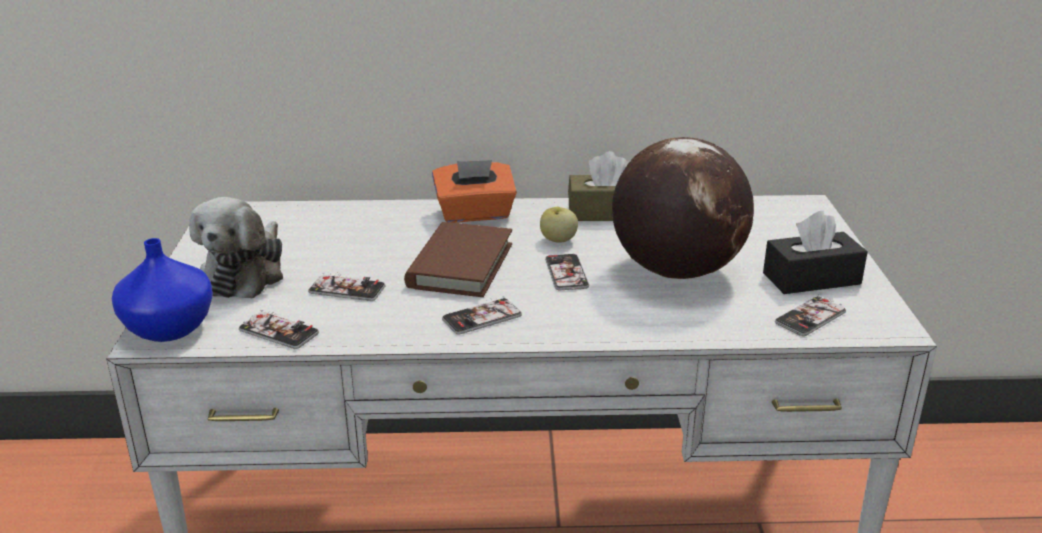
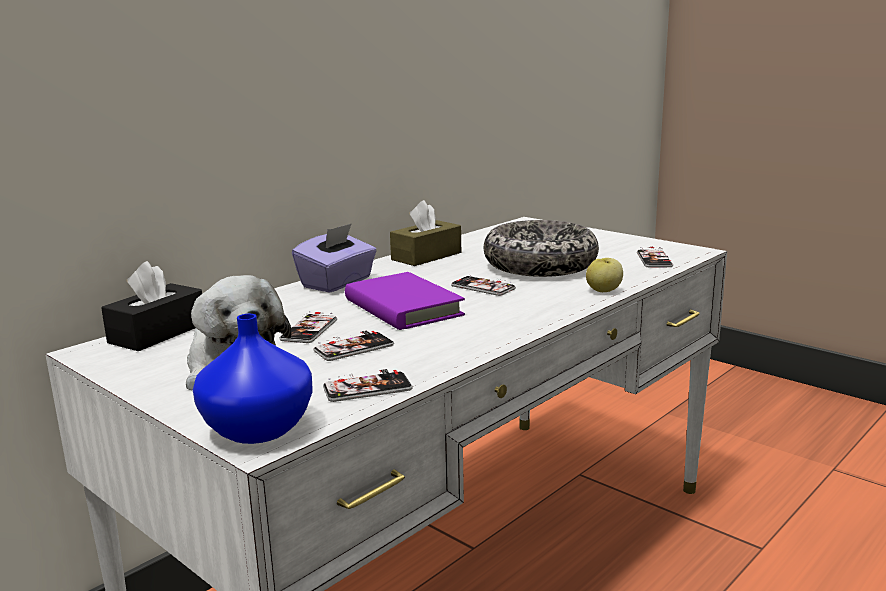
camera: 45 degrees left, 10 degrees down
brown book [404,222,512,297] -> purple book [345,272,465,330]
orange tissue box [432,160,517,223] -> purple tissue box [292,223,377,293]
phone [442,296,522,335] -> phone moved to [280,311,337,343]
apple [540,207,578,243] -> apple moved to [586,258,623,292]
globe [612,137,754,279] -> bowl [484,220,599,277]
black tissue box [763,211,868,294] -> black tissue box moved to [101,261,202,351]

